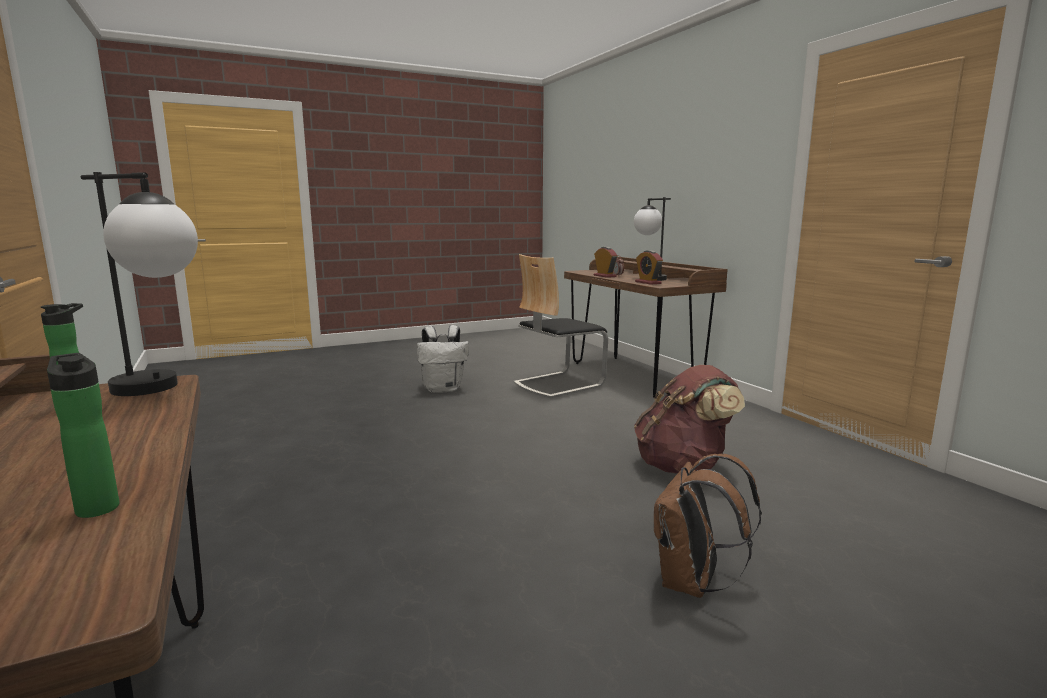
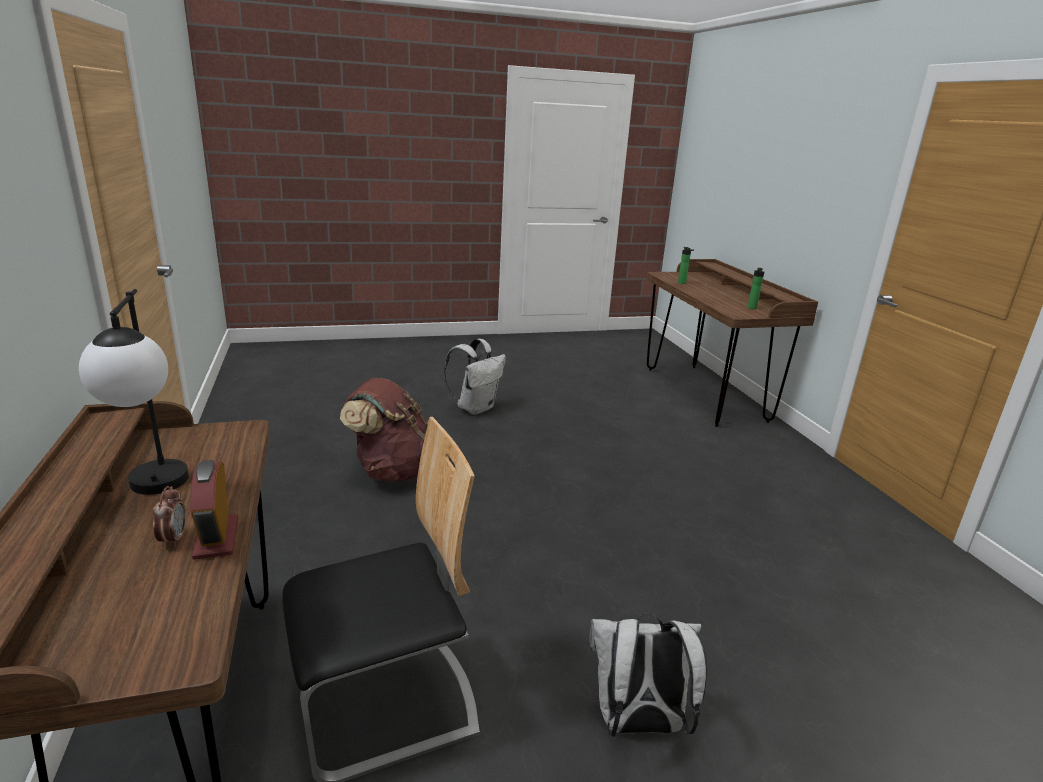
camera: 170 degrees left, 10 degrees up
table lamp [80,172,198,396] -> none
alarm clock [635,250,663,285] -> none
brown backpack [654,454,762,598] -> white backpack [444,339,506,415]

